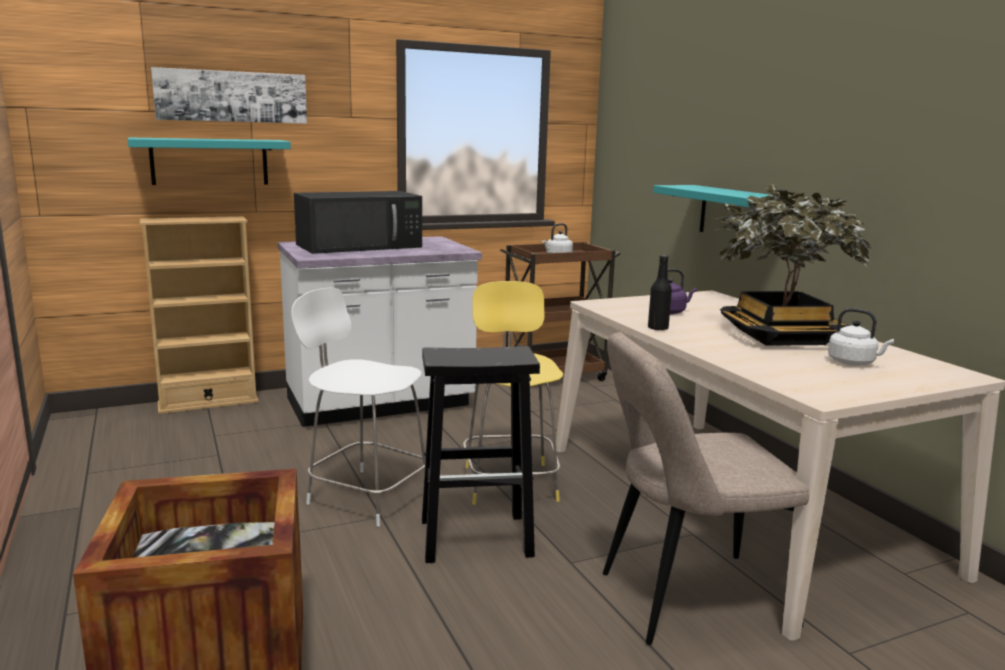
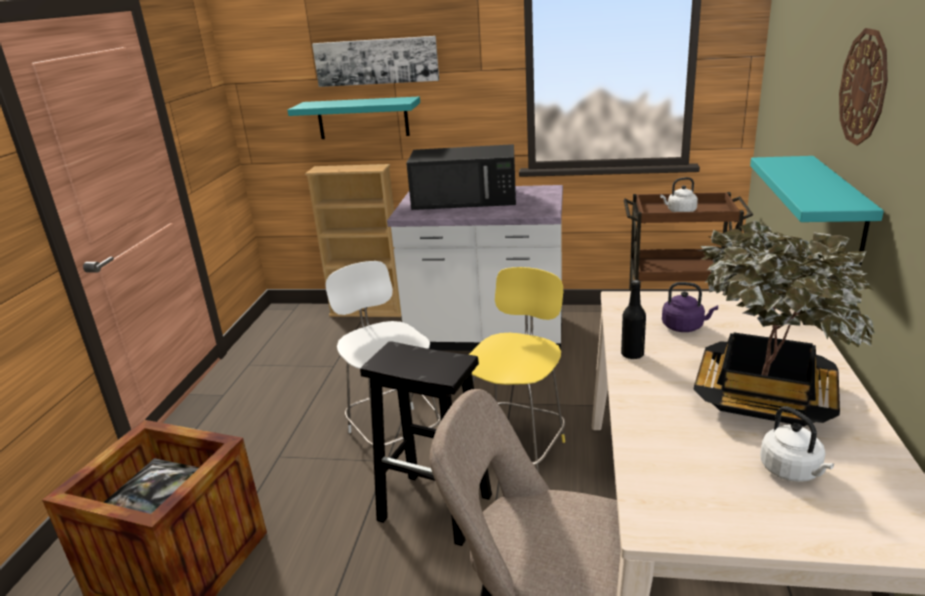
camera: 35 degrees right, 10 degrees up
none -> wall clock [839,28,888,145]

